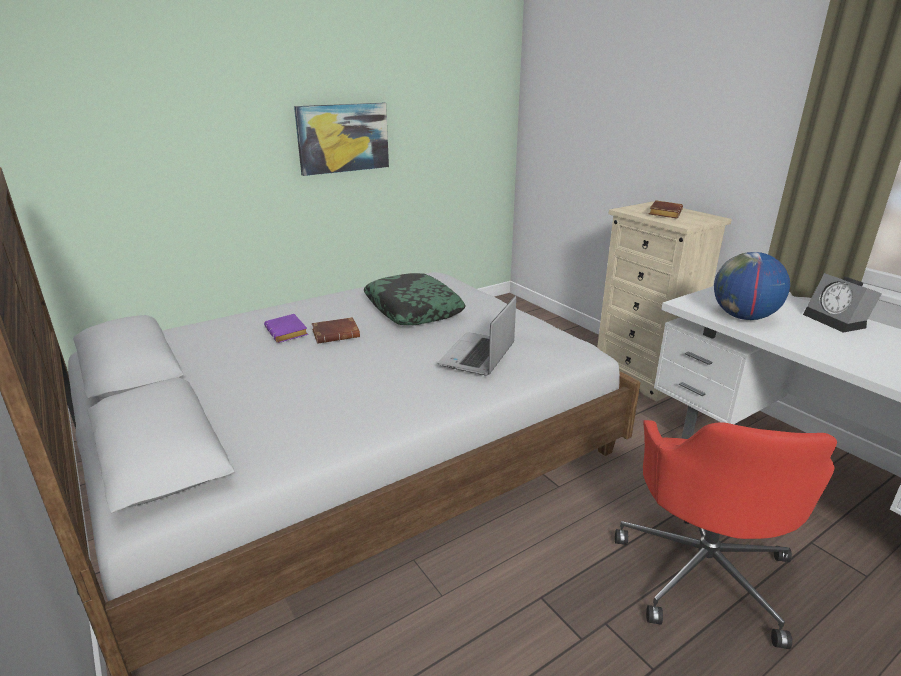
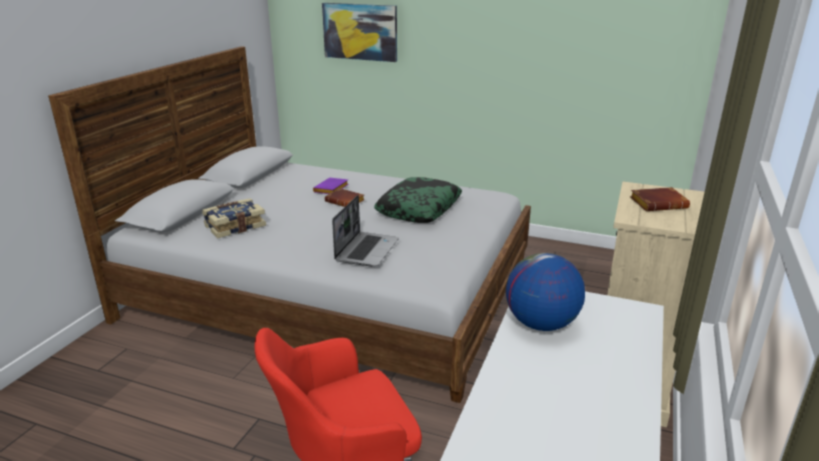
camera: 55 degrees right, 0 degrees up
picture [294,103,389,176] -> picture moved to [322,3,397,62]
laptop [438,296,516,376] -> laptop turned 120 degrees clockwise [332,195,399,267]
alarm clock [803,273,882,333] -> none
none -> book [202,198,266,239]

